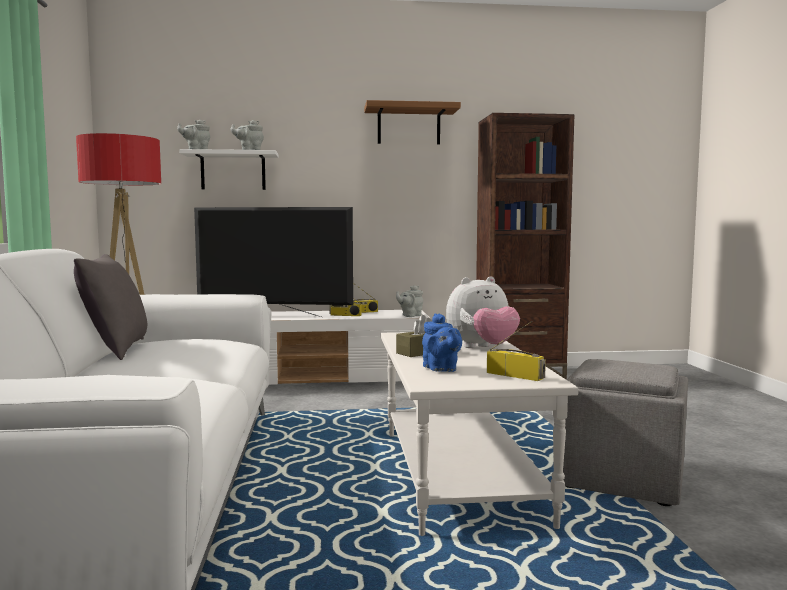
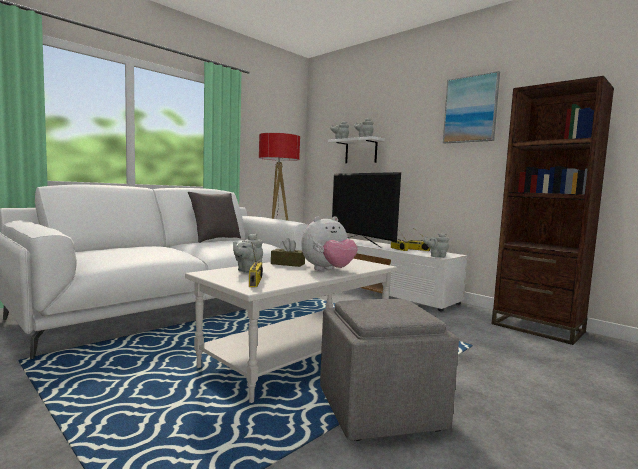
camera: 50 degrees right, 0 degrees up
shelf [364,100,461,144] -> picture [443,71,500,143]
blue teapot [422,313,462,372] -> grey teapot [233,234,263,273]
plush toy [446,276,520,348] -> plush toy turned 60 degrees counterclockwise [301,216,358,270]

